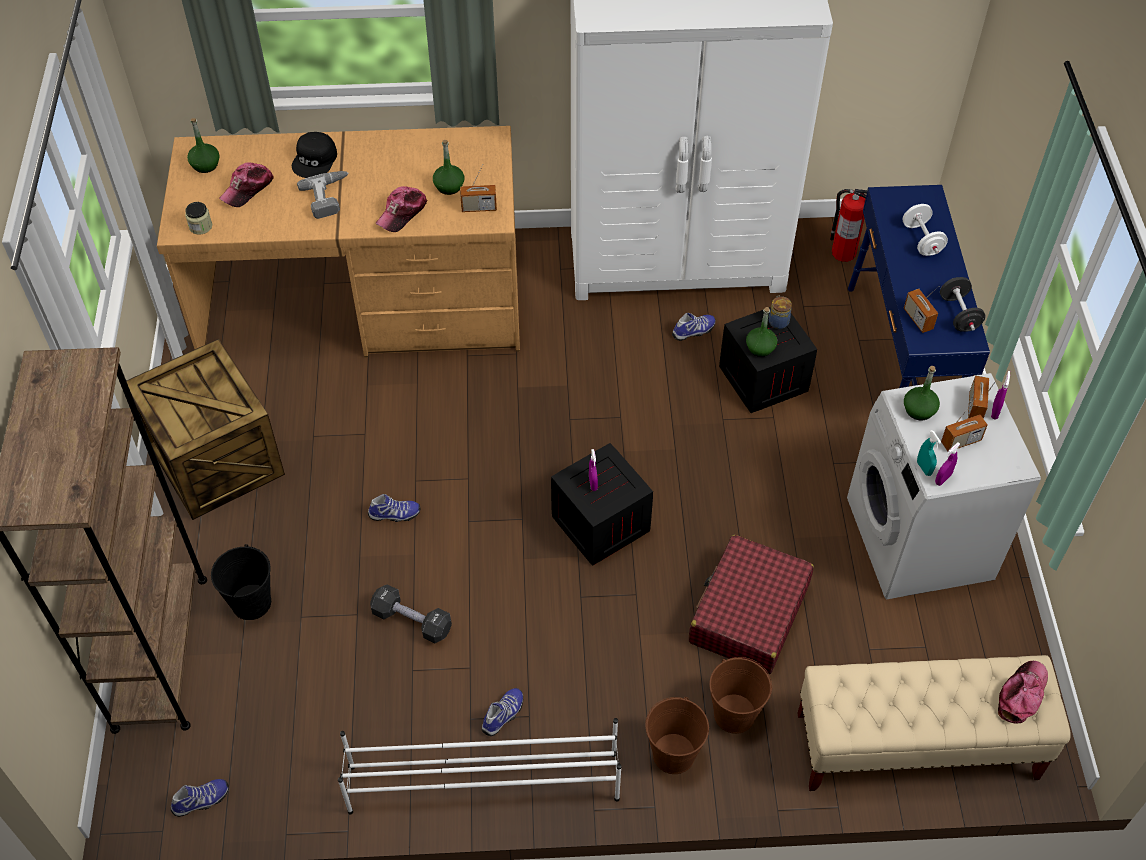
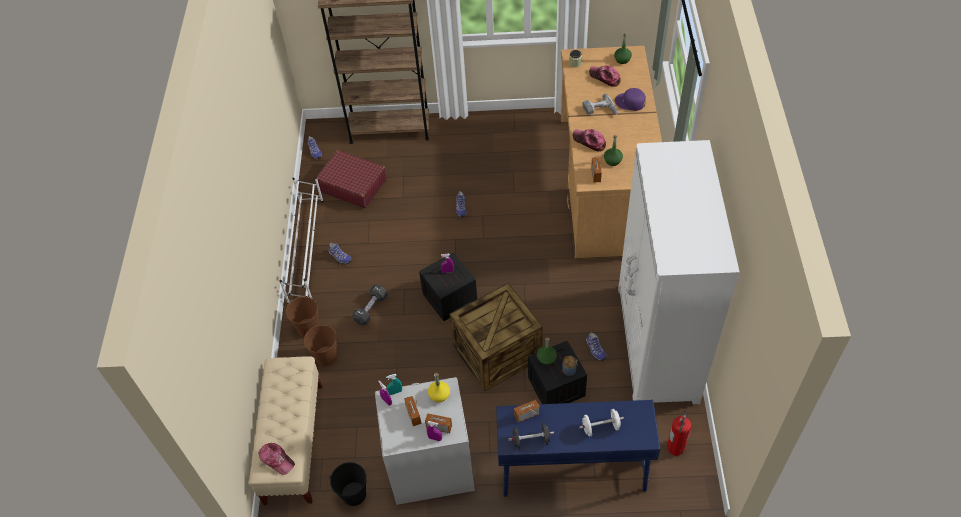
camera: 95 degrees right, 0 degrees up
crate [126,339,285,520] -> crate moved to [450,283,543,391]
black bucket [211,544,271,620] -> black bucket moved to [329,462,367,506]
black cap [292,132,337,178] -> purple cap [615,88,646,111]
black dumbbell [370,585,452,643] -> black dumbbell moved to [352,285,388,325]
red suitcase [689,535,814,674] -> red suitcase moved to [316,150,386,208]
green bottle [904,366,940,421] -> yellow bottle [428,373,450,402]

